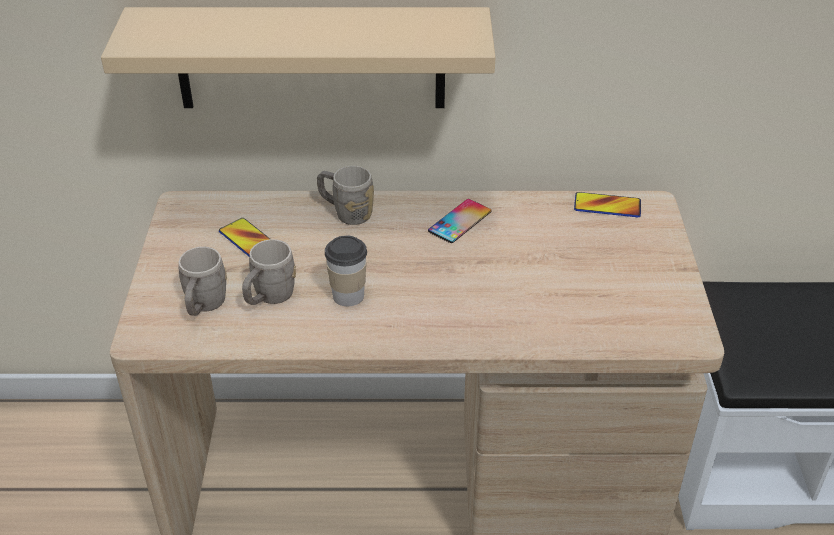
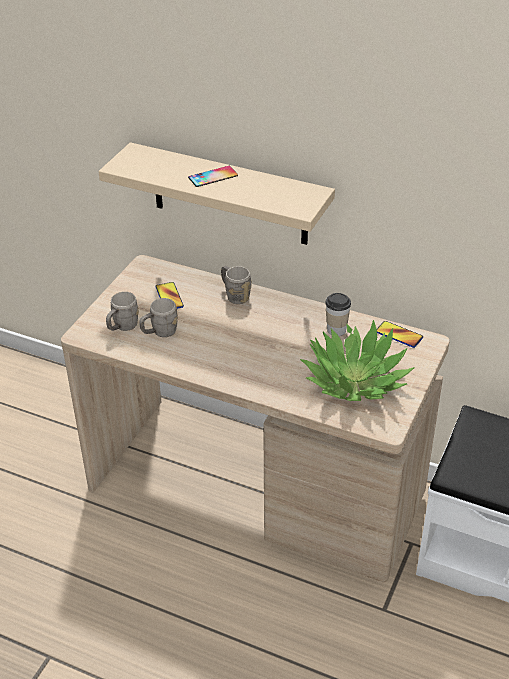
camera: 25 degrees right, 0 degrees up
cup [325,235,367,306] -> cup moved to [325,293,351,336]
phone [428,199,492,243] -> phone moved to [188,166,238,187]
none -> potted plant [300,320,415,401]

